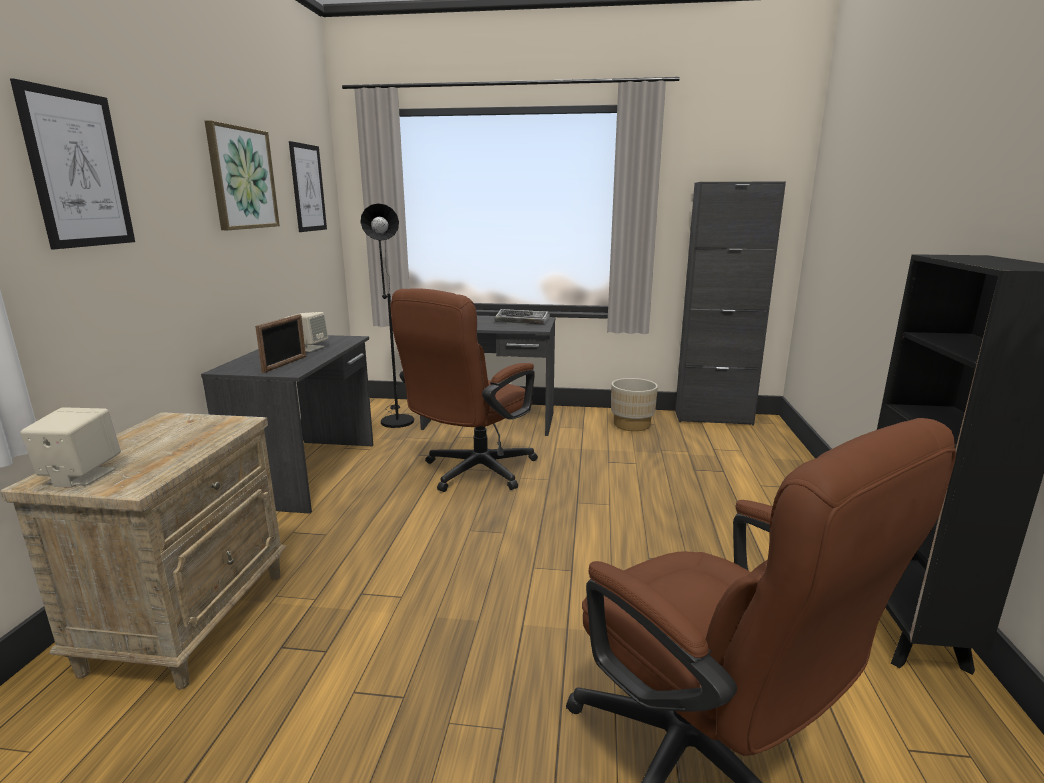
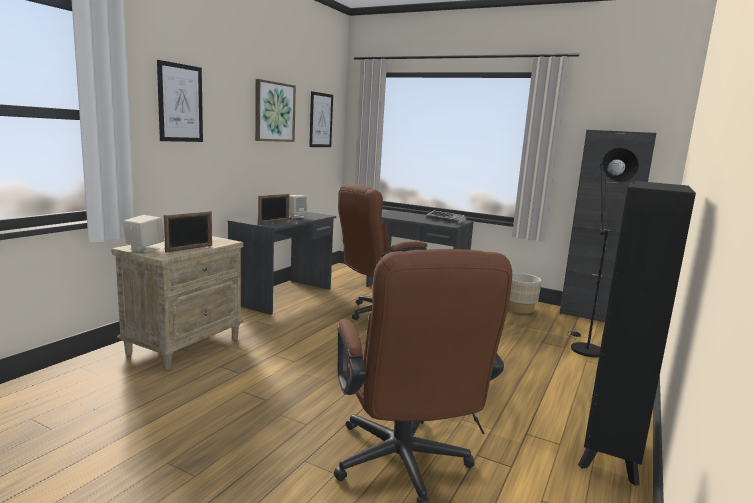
camera: 20 degrees right, 5 degrees down
black floor lamp [360,203,414,428] -> black floor lamp moved to [571,148,639,357]
none -> picture frame [164,211,212,253]

